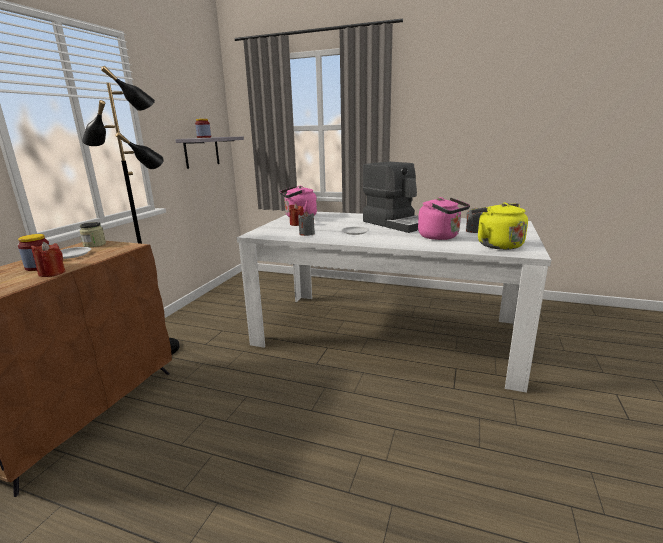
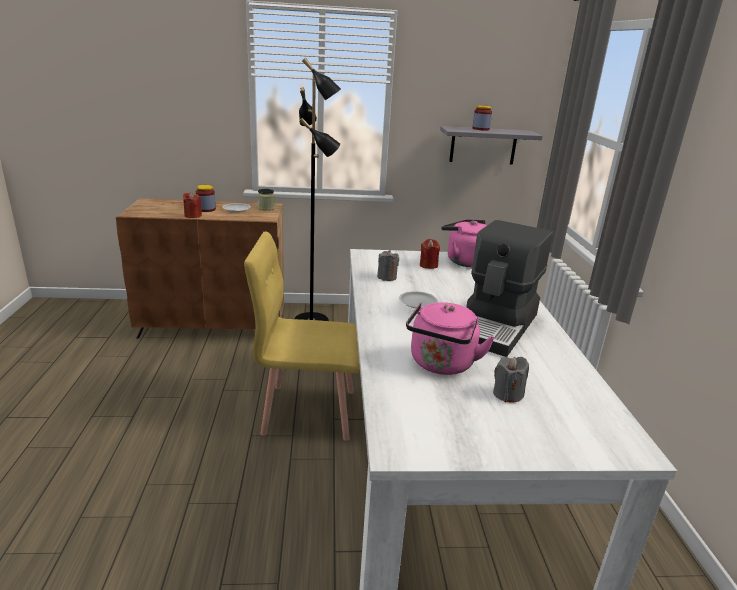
camera: 65 degrees right, 5 degrees up
yellow kettle [471,202,528,250] -> none
none -> yellow chair [244,232,360,441]

